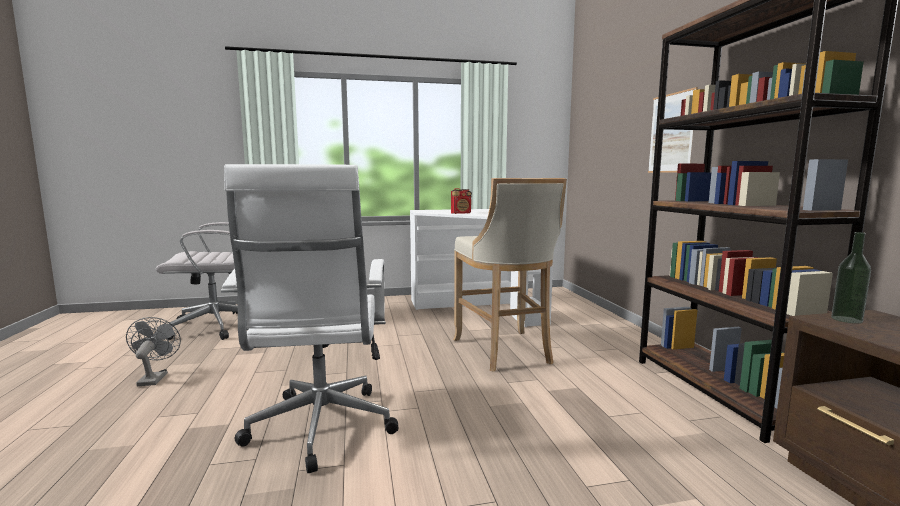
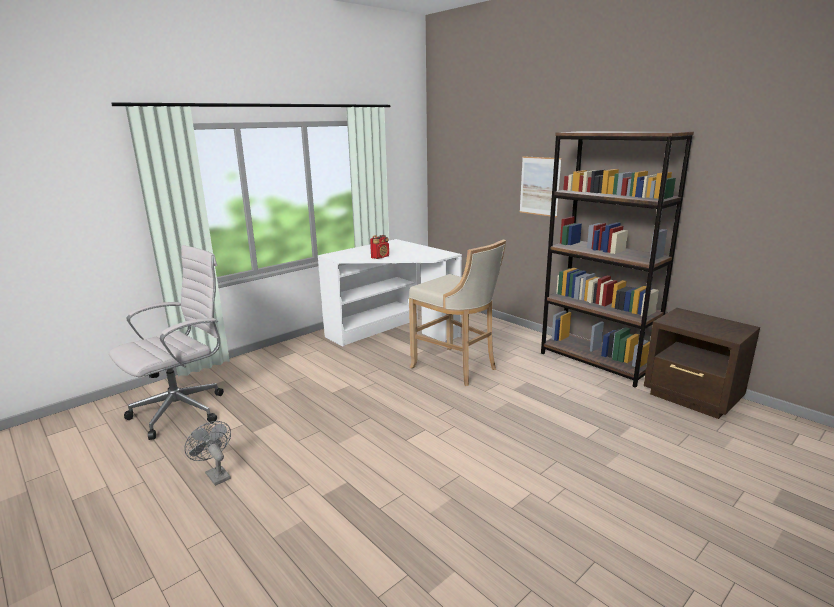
camera: 30 degrees left, 10 degrees up
white office chair [221,164,398,473] -> none
bottle [831,232,871,324] -> none

